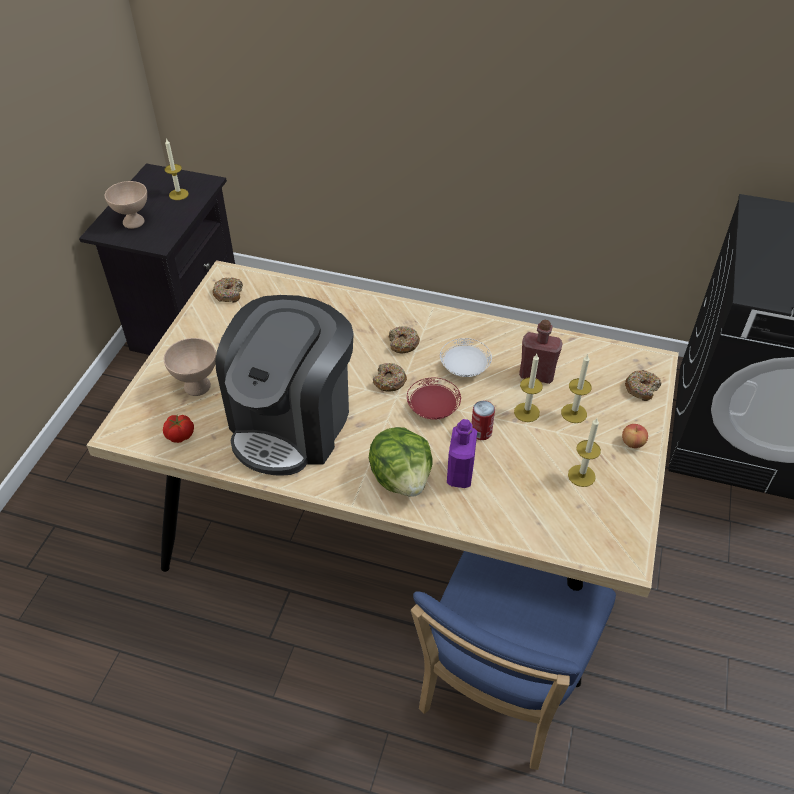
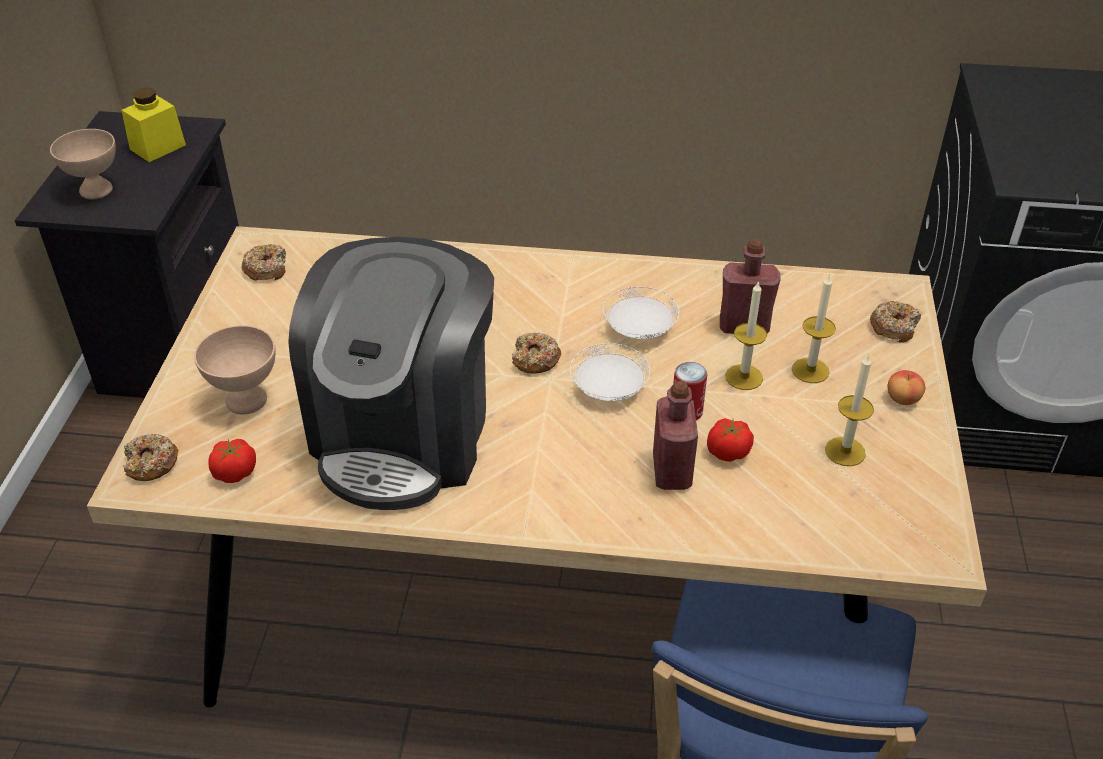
camera: 10 degrees left, 5 degrees down
candle [165,138,189,200] -> yellow jar [121,87,186,162]
lettuce [369,427,433,497] -> none
donut [389,326,420,353] -> donut moved to [123,434,178,481]
red plate [407,378,461,419] -> white plate [570,343,651,401]
purple bottle [447,419,477,488] -> red bottle [653,381,698,490]
none -> tomato [707,418,754,462]

